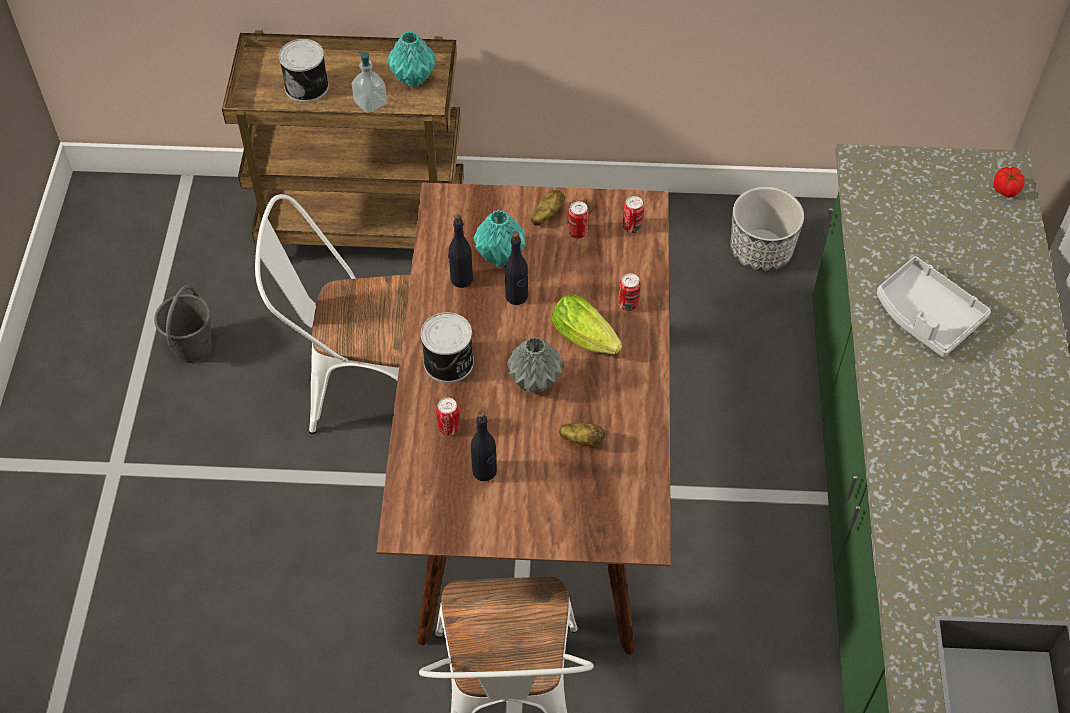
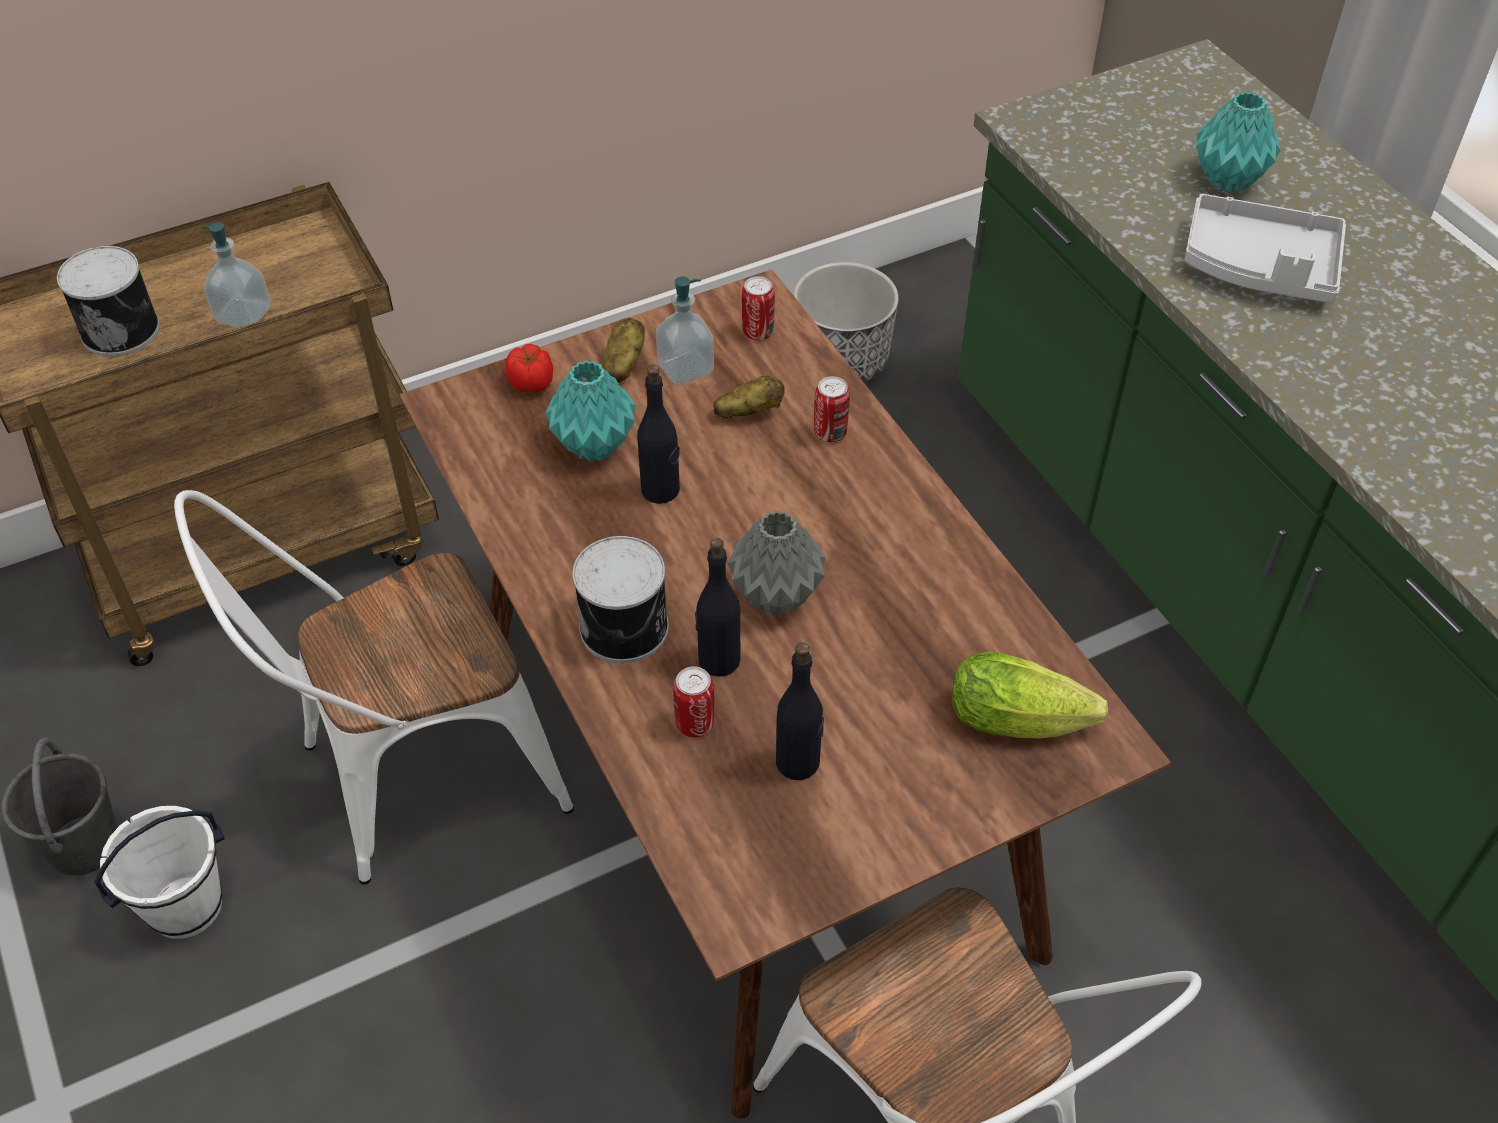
camera: 30 degrees left, 5 degrees down
turquoise vase [387,31,436,87] -> turquoise vase moved to [1196,91,1281,193]
black bottle [448,214,473,288] -> black bottle moved to [695,538,740,677]
lettuce [552,294,623,354] -> lettuce moved to [952,651,1108,738]
potato [559,423,605,447] -> potato moved to [714,375,785,418]
can [568,201,589,239] -> soap dispenser [656,277,714,385]
tomato [994,167,1025,197] -> tomato moved to [505,344,553,393]
none -> white bucket [94,806,224,939]

